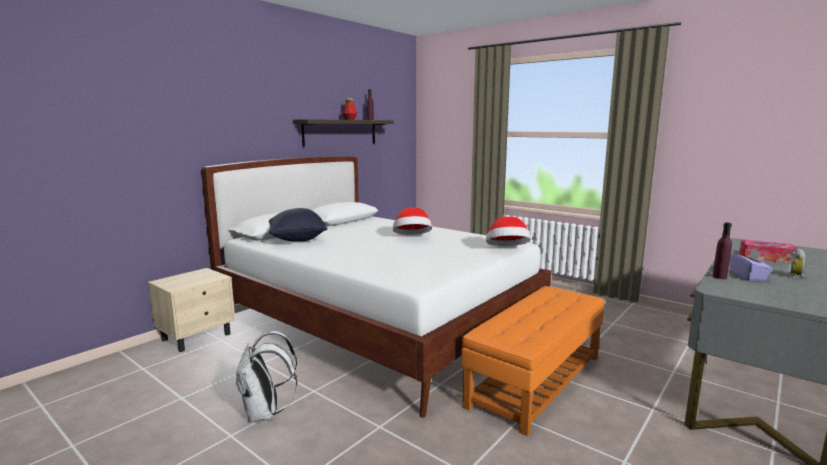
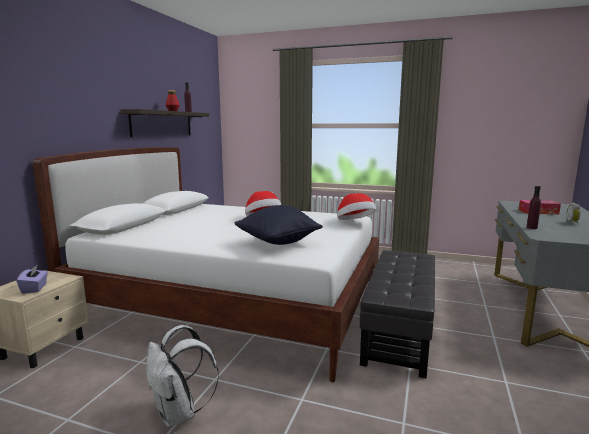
camera: 20 degrees left, 0 degrees up
black pillow [269,208,328,242] -> black pillow moved to [235,205,323,245]
orange ottoman [461,286,604,436] -> black ottoman [360,250,435,379]
purple tissue box [730,249,773,281] -> purple tissue box moved to [16,264,48,294]

